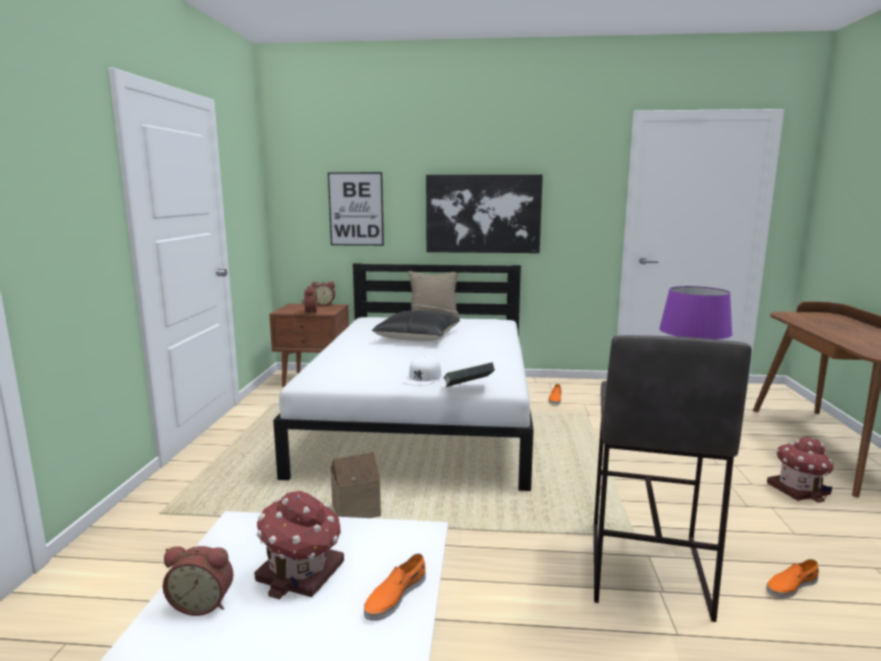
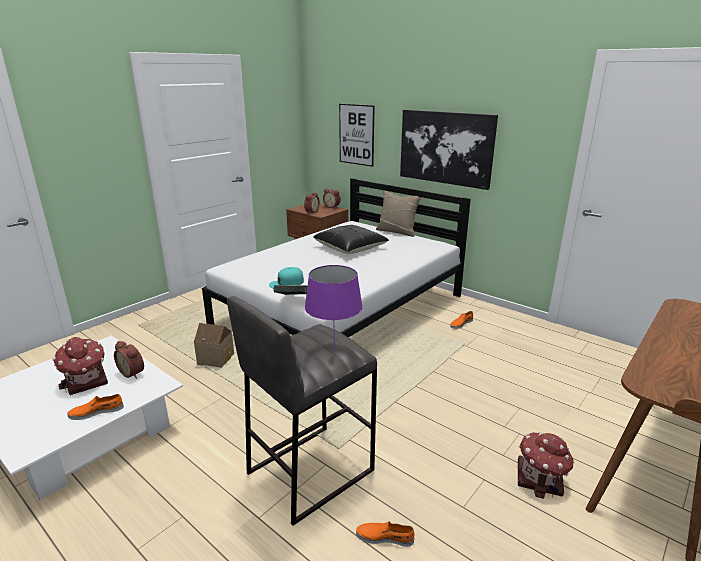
camera: 35 degrees right, 10 degrees up
alarm clock [163,546,233,616] -> alarm clock moved to [114,341,144,379]
white cap [402,355,441,386] -> turquoise cap [269,267,304,289]

